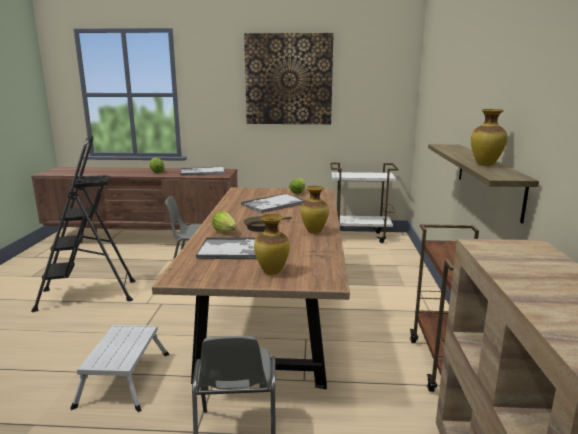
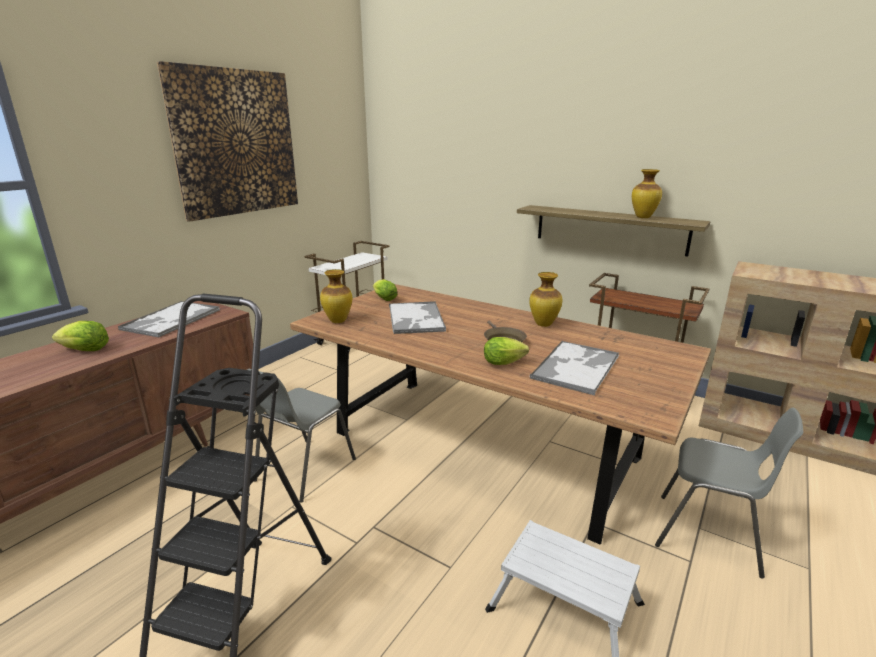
camera: 60 degrees left, 5 degrees up
vase [254,214,290,275] -> vase moved to [320,269,352,323]

